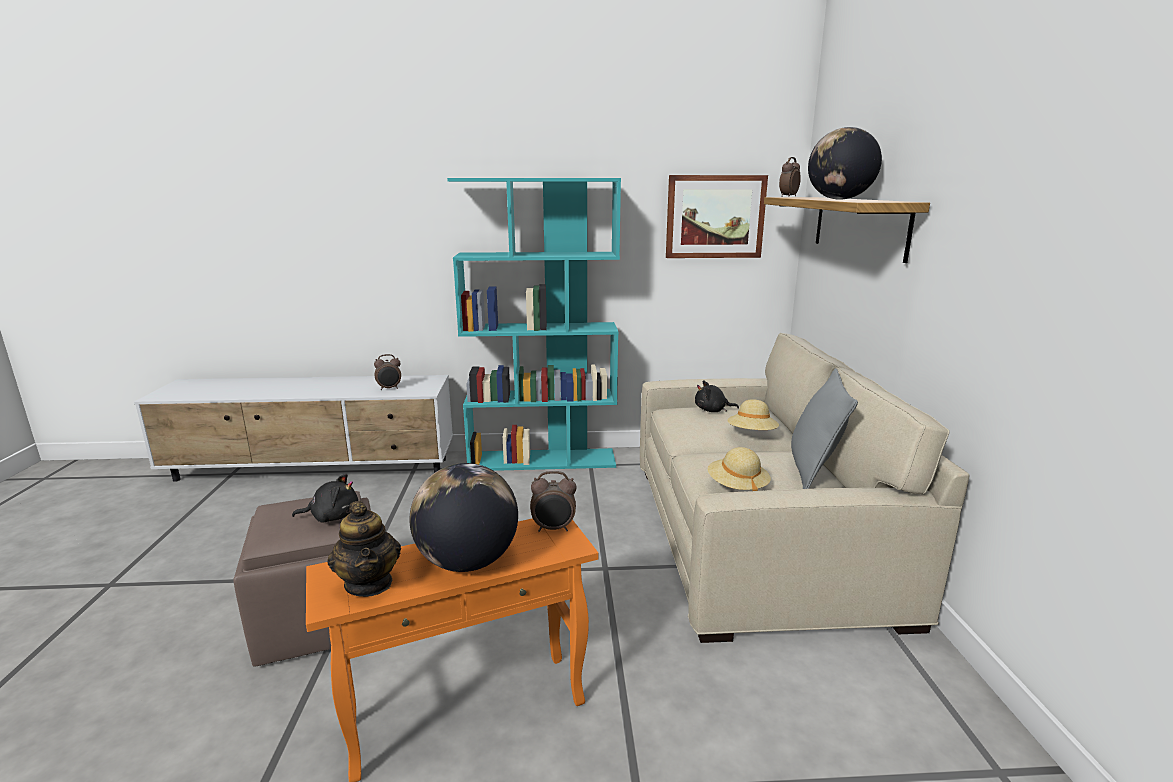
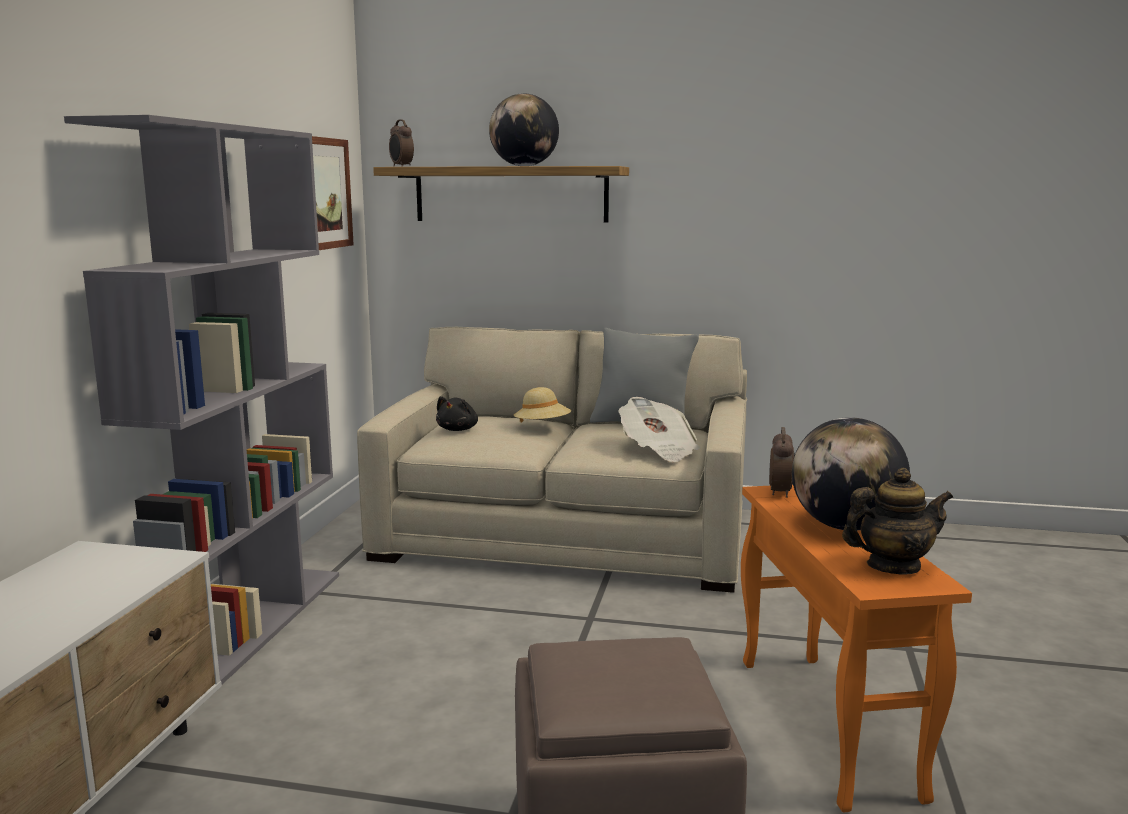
camera: 75 degrees left, 5 degrees down
black plush toy [292,474,358,523] -> none
alarm clock [374,354,401,390] -> none
turquoise bookcase [447,178,621,471] -> grey bookcase [64,115,339,684]
beige hat [708,447,771,491] -> newspaper [618,397,700,462]

